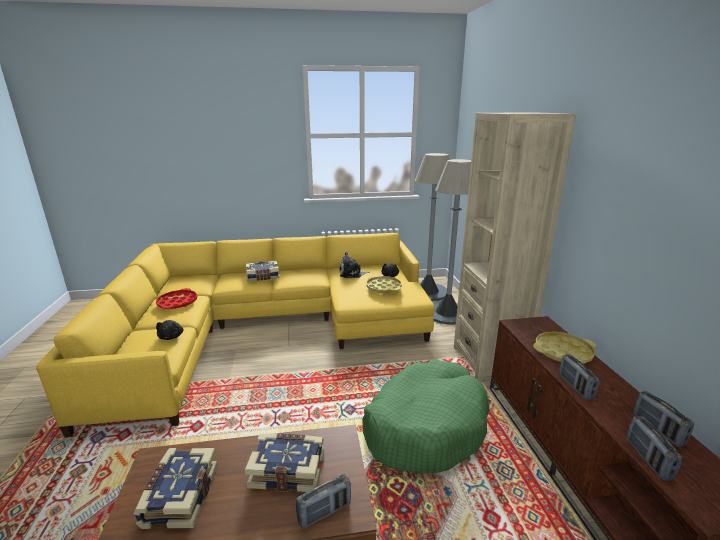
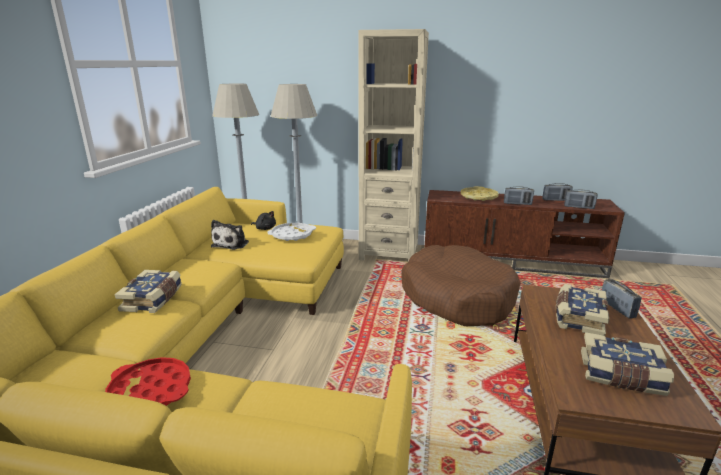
camera: 70 degrees left, 0 degrees up
black plush toy [156,320,183,340] -> none
green dog bed [362,360,490,474] -> brown dog bed [401,245,520,326]
yellow tray [366,276,402,293] -> white tray [268,223,316,241]

